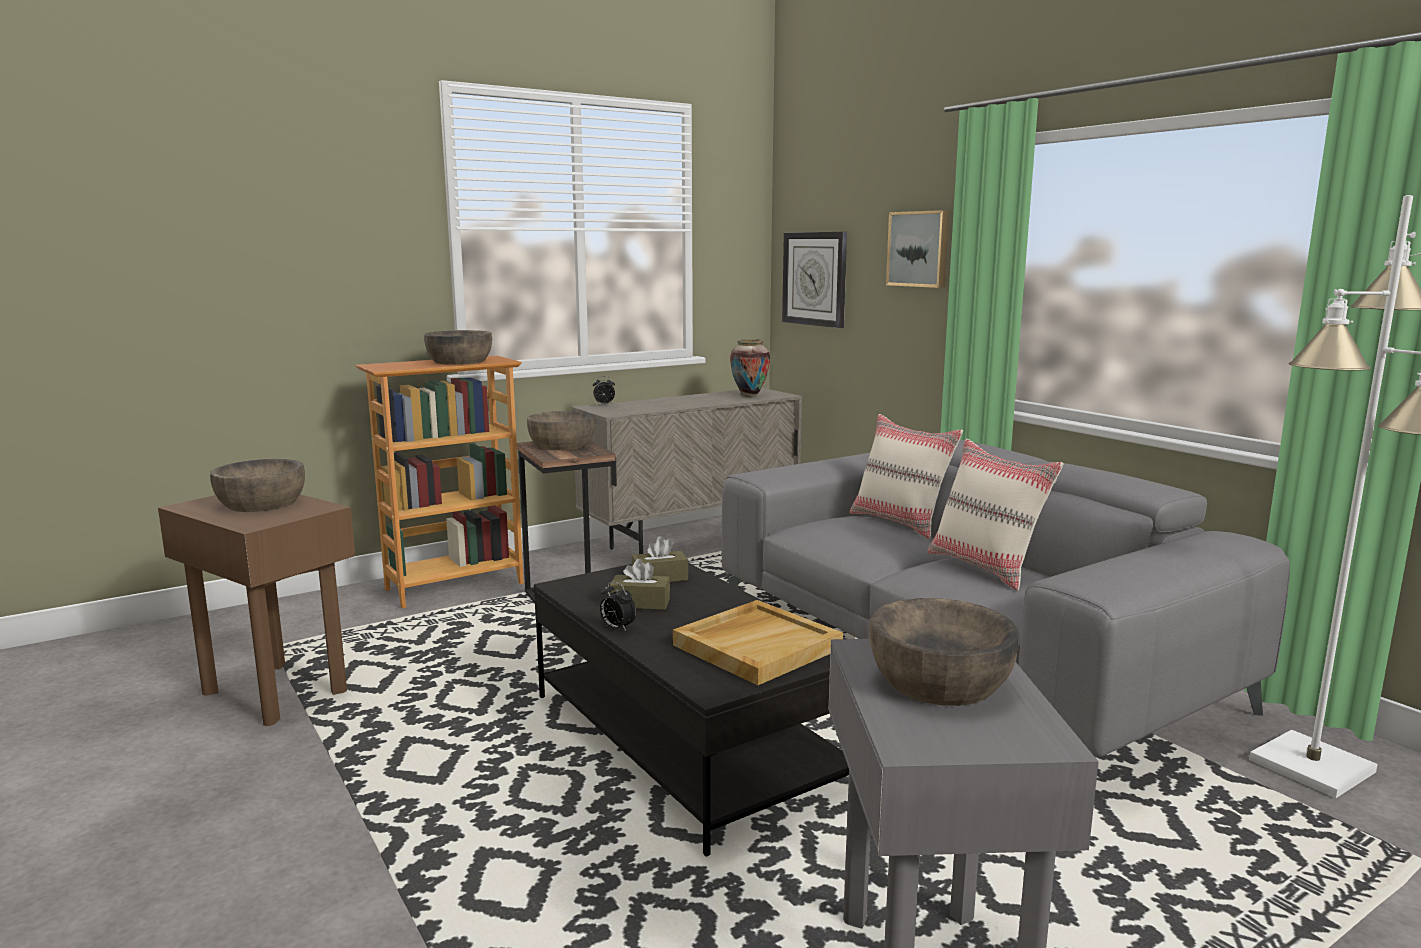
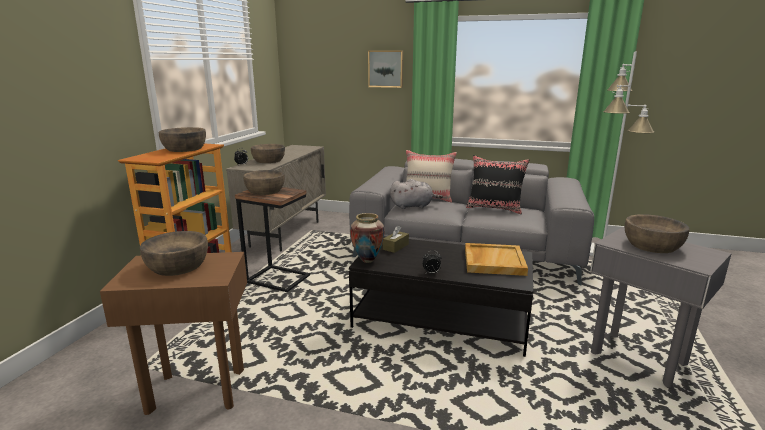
camera: 40 degrees left, 5 degrees up
brown tissue box [610,559,670,610] -> none
vase [730,339,770,397] -> vase moved to [350,213,385,263]
wall clock [782,232,847,328] -> none
beige pillow [927,439,1064,591] -> black pillow [466,155,529,214]
none -> brown bowl [251,144,285,163]
none -> grey plush toy [390,179,443,209]

